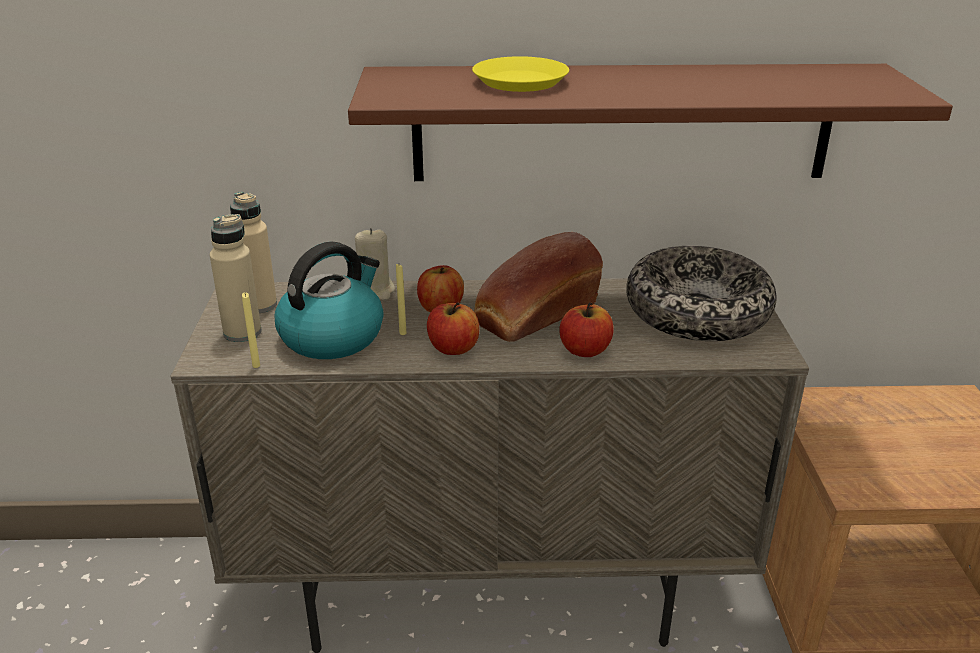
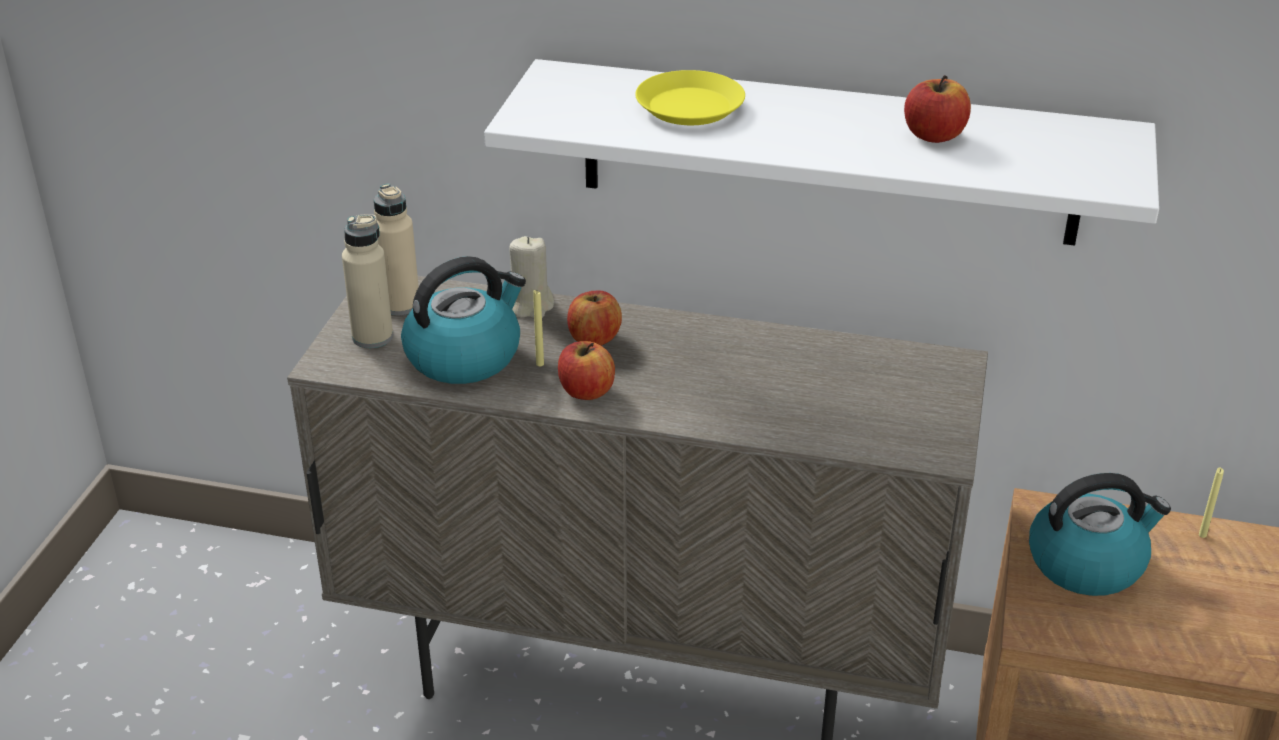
camera: 15 degrees right, 5 degrees up
yellow candle [242,292,260,368] -> yellow candle moved to [1199,468,1224,538]
brown shelf [348,64,953,181] -> white shelf [484,59,1159,246]
bread [474,232,603,342] -> none
apple [559,302,614,357] -> apple moved to [904,75,971,143]
bowl [626,246,777,341] -> none
none -> kettle [1029,473,1171,596]

